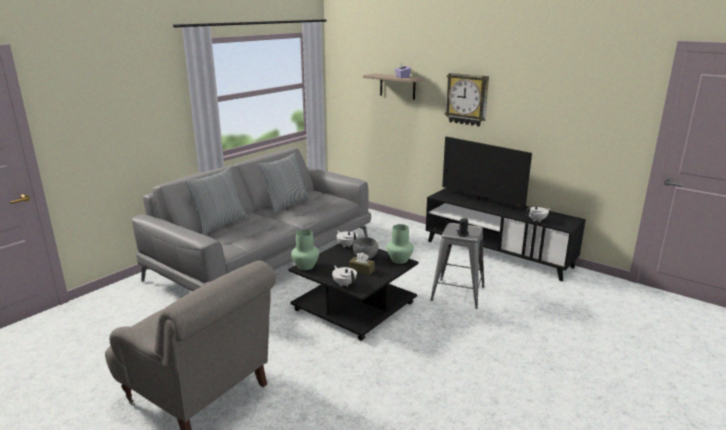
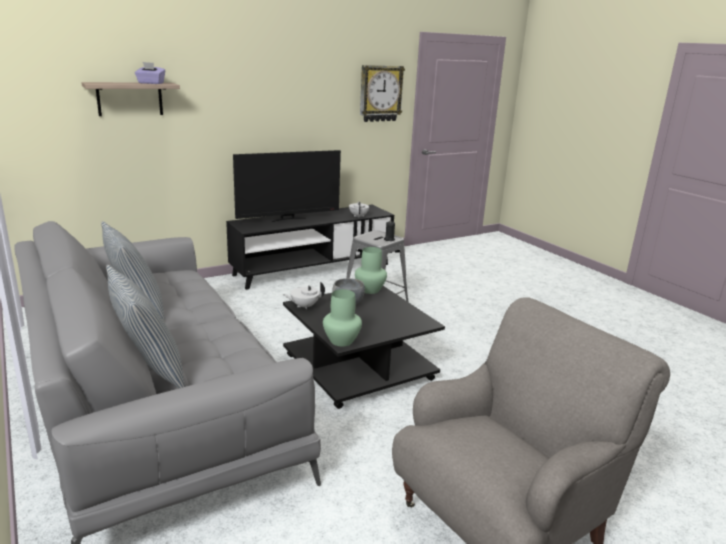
camera: 70 degrees left, 0 degrees up
white teapot [332,266,357,287] -> none
brown tissue box [349,252,375,275] -> none
wall clock [445,73,489,126] -> wall clock moved to [360,65,405,122]

